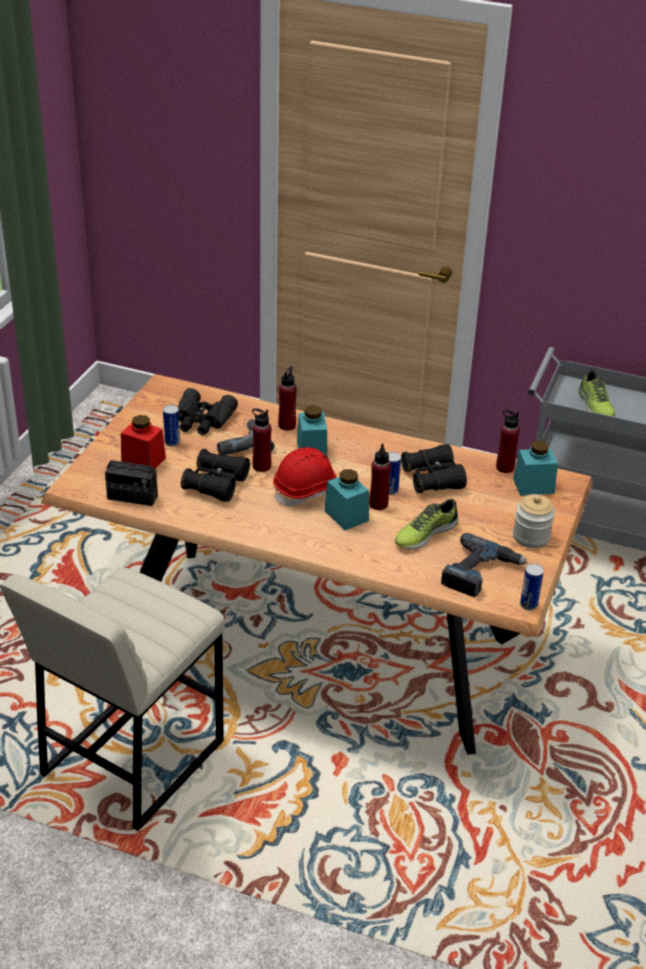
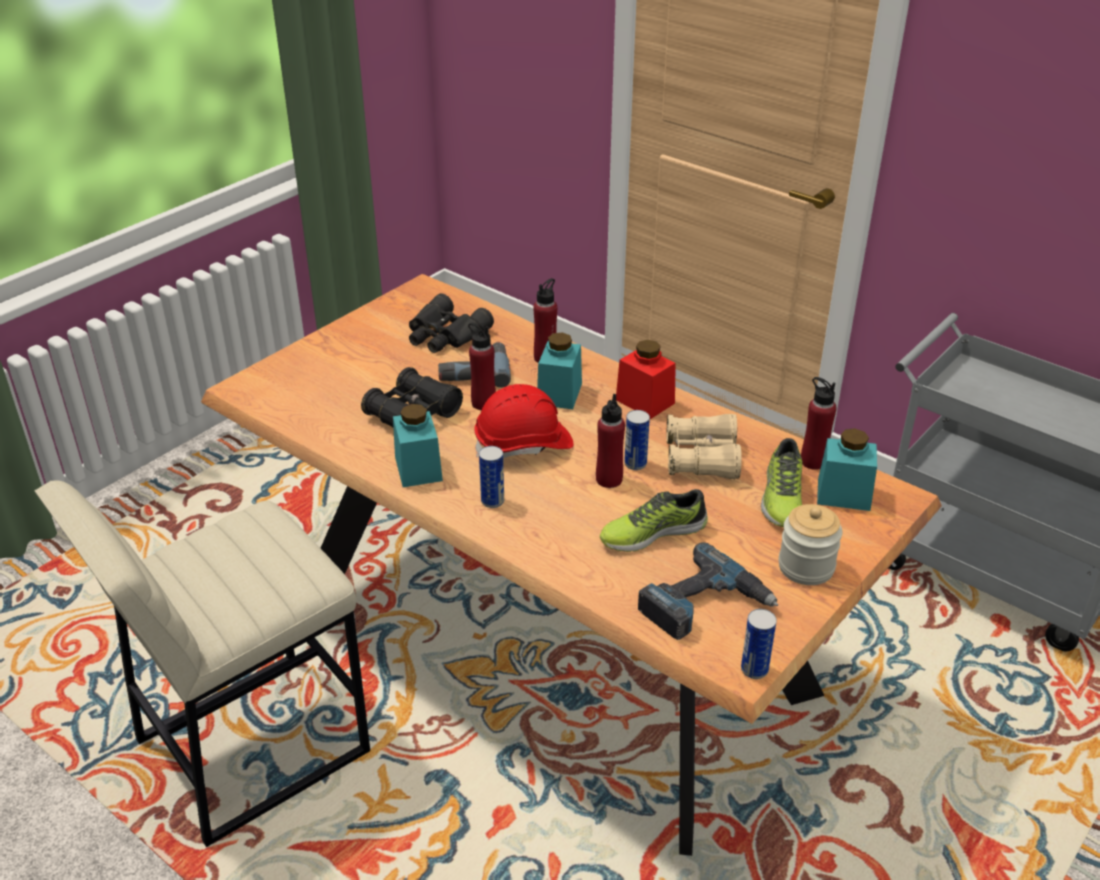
camera: 20 degrees right, 0 degrees up
radio [105,446,158,506] -> none
red jar [121,415,166,469] -> red jar moved to [616,340,676,419]
can [163,405,180,446] -> can moved to [479,446,504,508]
turquoise jar [325,469,369,530] -> turquoise jar moved to [393,404,443,487]
black binoculars [401,444,467,494] -> beige binoculars [667,414,742,479]
shoe [579,370,615,417] -> shoe moved to [761,438,803,527]

